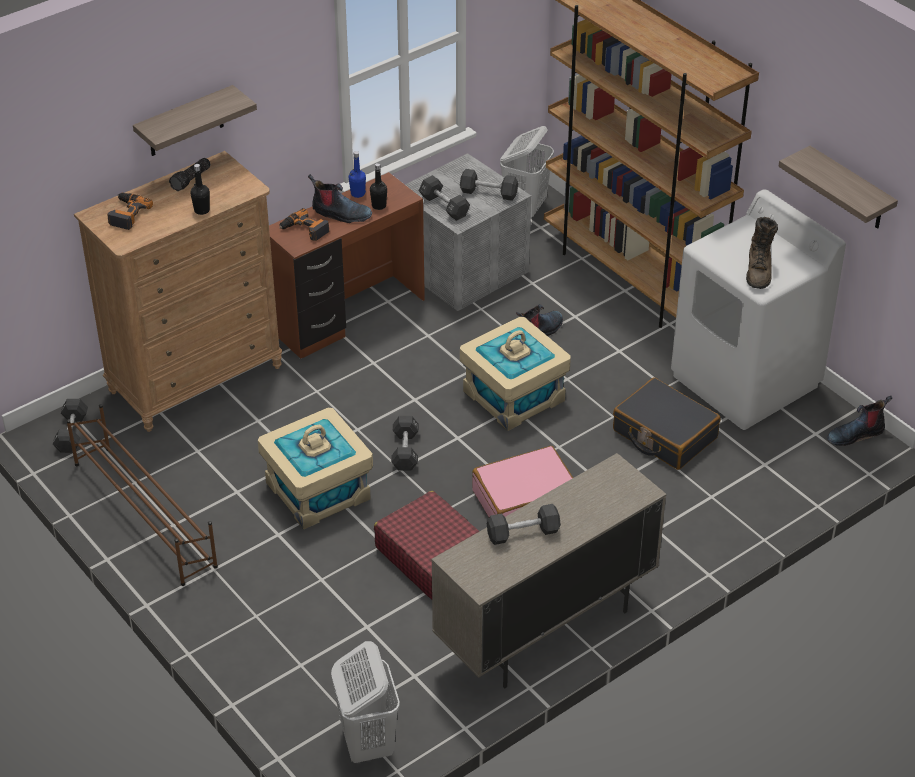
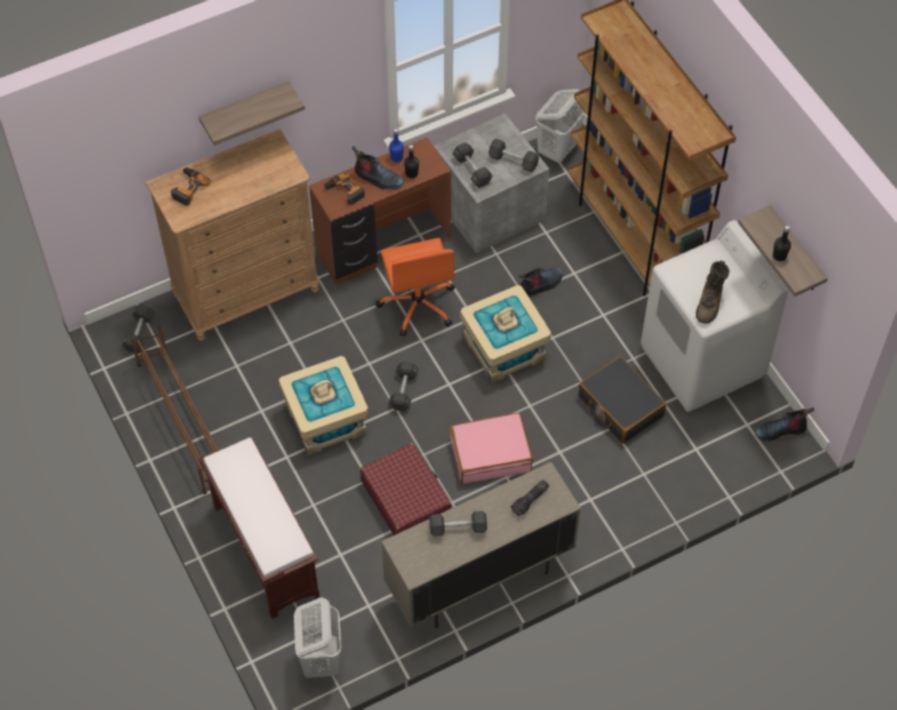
camera: 10 degrees right, 15 degrees up
flashlight [169,158,211,191] -> flashlight moved to [511,480,549,516]
black bottle [190,164,210,215] -> black bottle moved to [773,225,791,261]
none -> brown bench [199,437,320,619]
none -> orange office chair [376,238,455,336]

